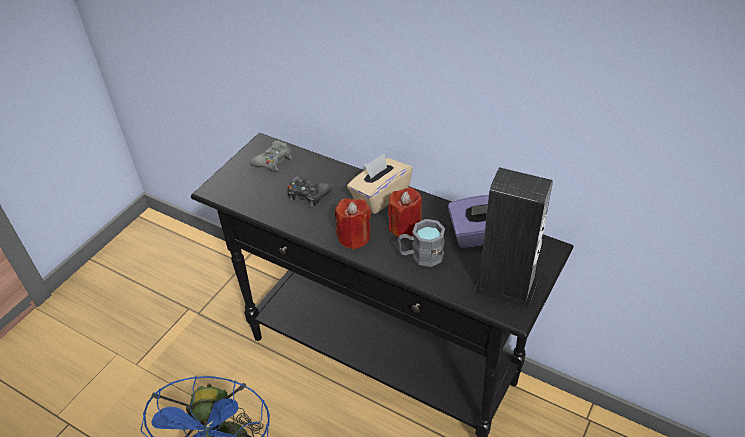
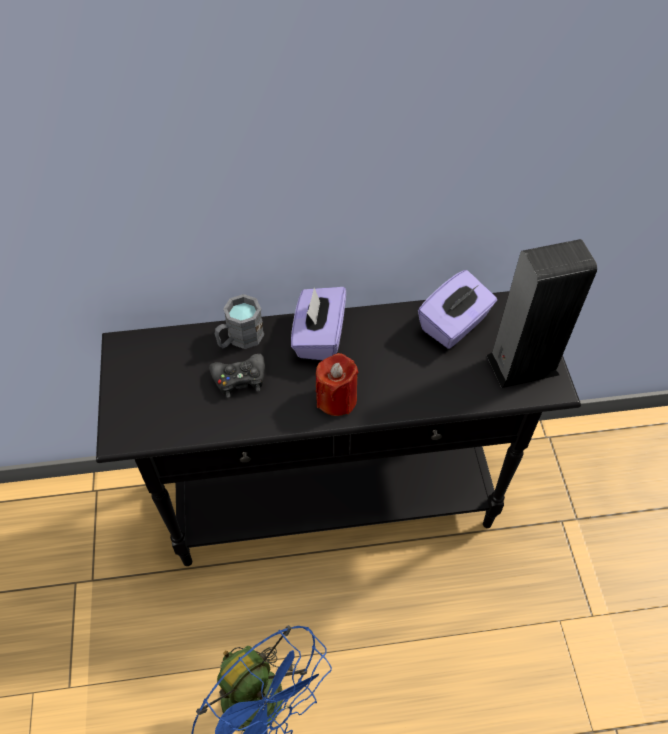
camera: 40 degrees left, 10 degrees up
grey game controller [250,140,292,172] -> none
beige tissue box [347,153,413,214] -> purple tissue box [291,287,346,360]
red candle [388,187,422,237] -> none
grey mug [398,219,445,267] -> grey mug moved to [215,294,264,349]

